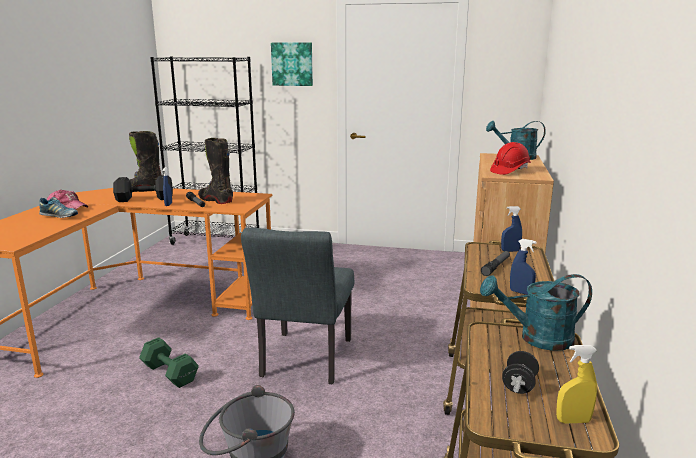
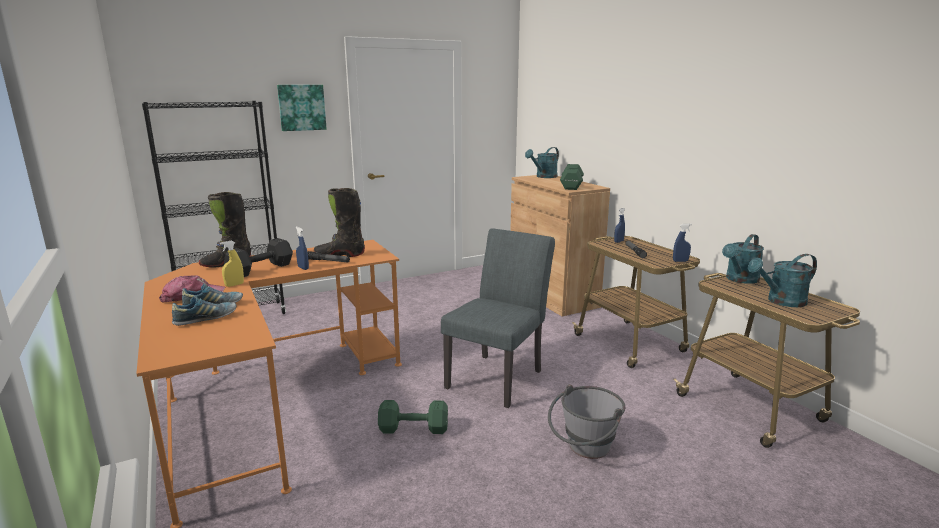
camera: 40 degrees left, 0 degrees up
grey chair [241,227,354,384] -> grey chair turned 120 degrees counterclockwise [441,228,555,408]
red hard hat [490,142,531,175] -> green dumbbell [560,164,584,190]
black dumbbell [502,351,539,394] -> turquoise watering can [748,254,817,307]
yellow spray bottle [556,345,597,423] -> yellow spray bottle moved to [220,241,244,287]
none -> shoe [172,296,236,326]

